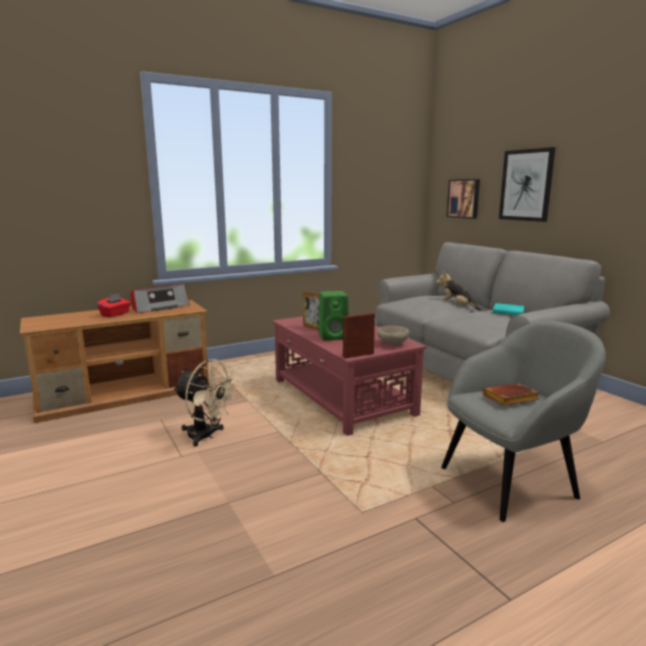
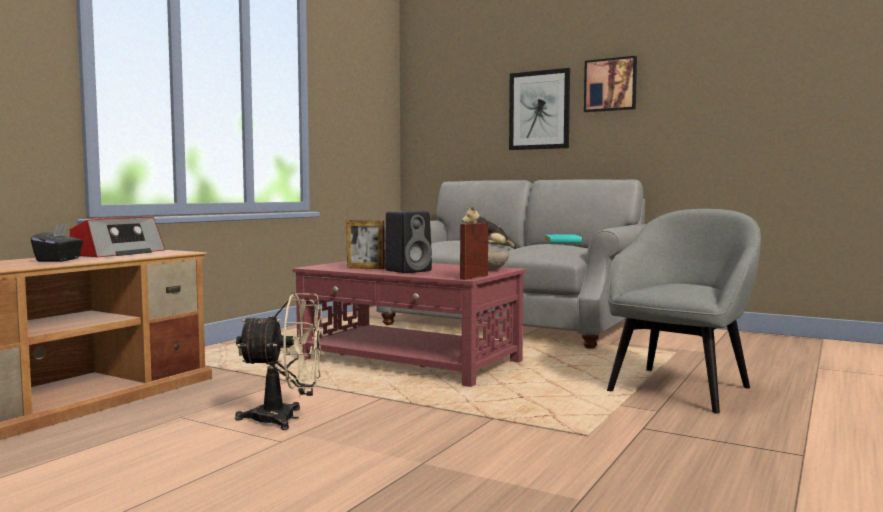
camera: 30 degrees left, 10 degrees down
red tissue box [97,293,131,317] -> black tissue box [31,224,83,262]
green speaker [319,291,349,340] -> black speaker [385,211,432,273]
picture [447,179,480,219] -> picture moved to [584,56,637,112]
brown book [482,383,540,406] -> none

